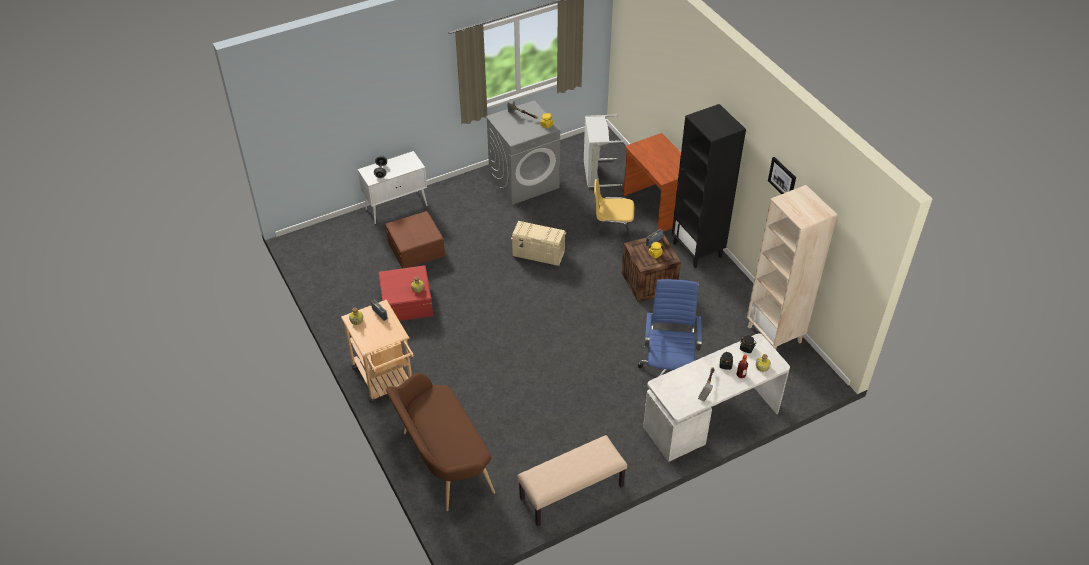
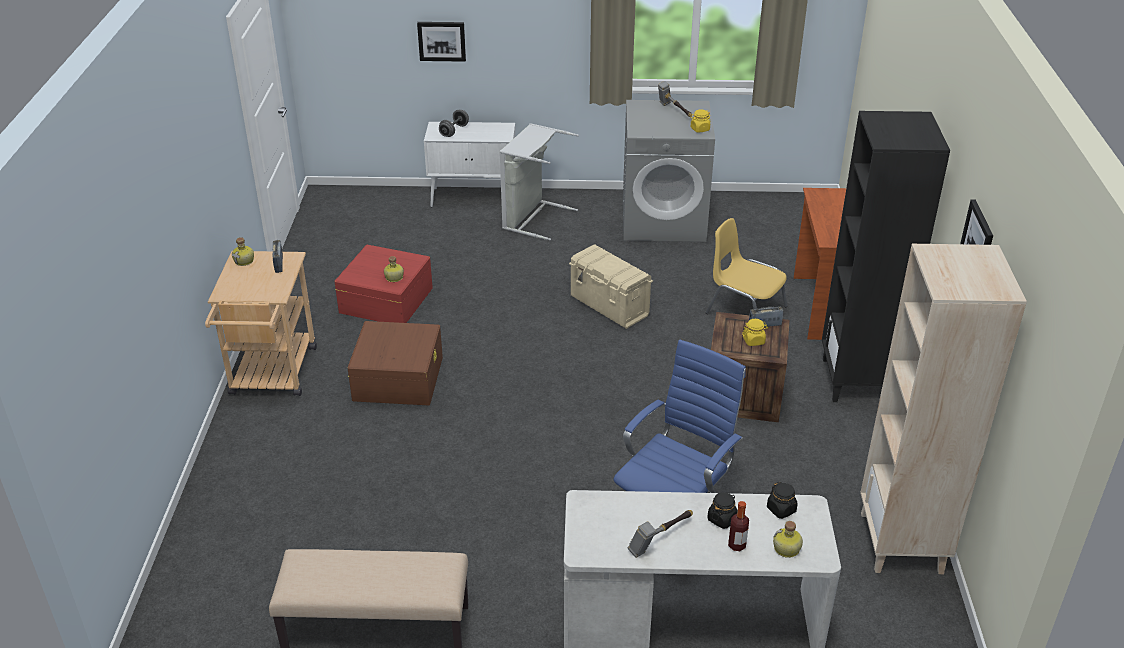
camera: 30 degrees right, 10 degrees down
brown storage box [385,211,445,268] -> brown storage box moved to [348,321,443,405]
brown bench [386,373,495,511] -> none
grey laundry basket [584,115,625,187] -> grey laundry basket moved to [500,123,579,240]
none -> picture [417,22,466,62]

